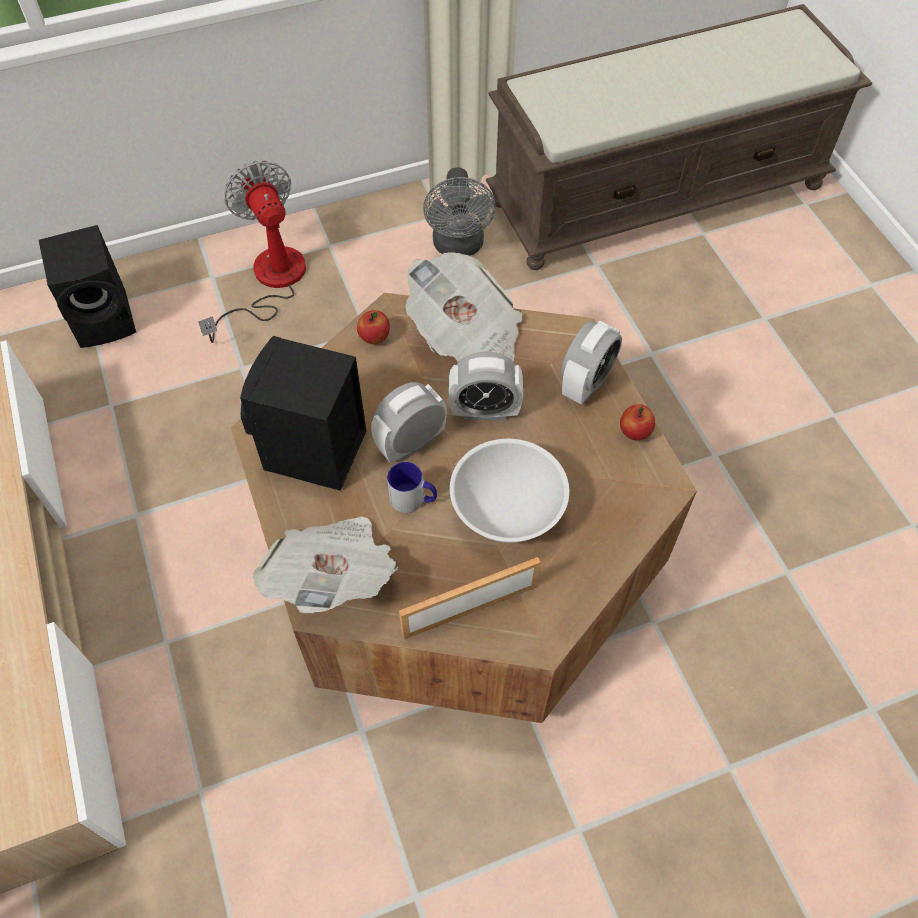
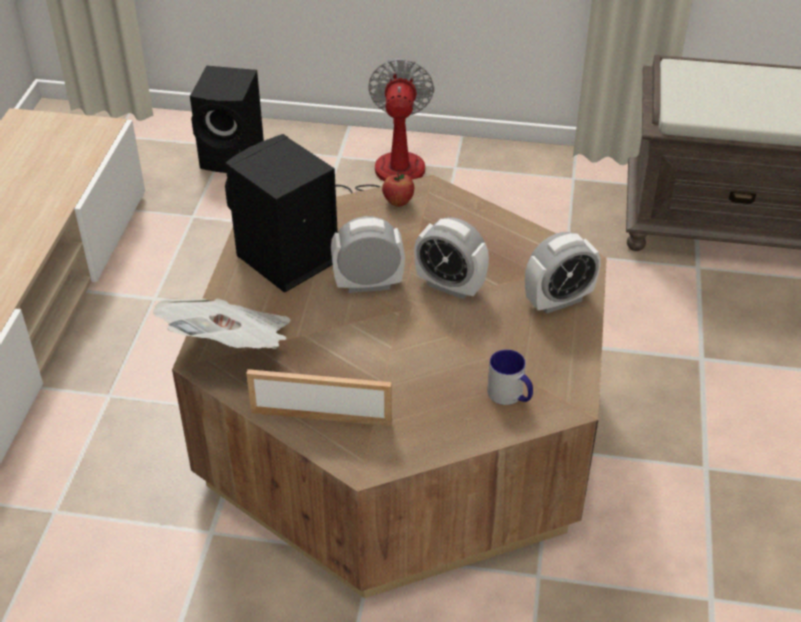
camera: 30 degrees right, 15 degrees down
mug [387,462,437,513] -> mug moved to [487,349,533,405]
newspaper [405,252,523,362] -> none
grey fan [423,167,496,256] -> none
white bowl [450,439,569,543] -> none
apple [620,404,655,440] -> none

